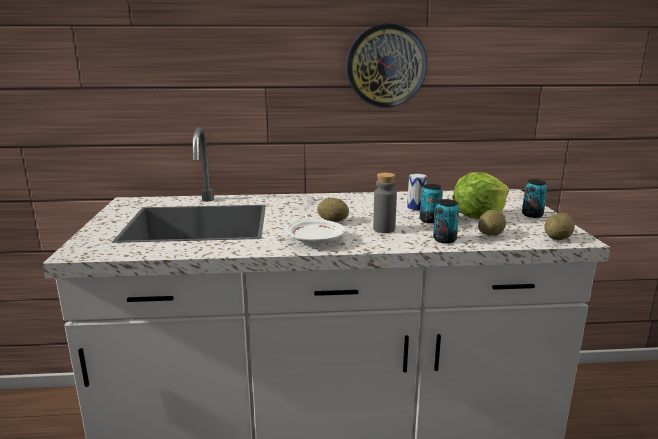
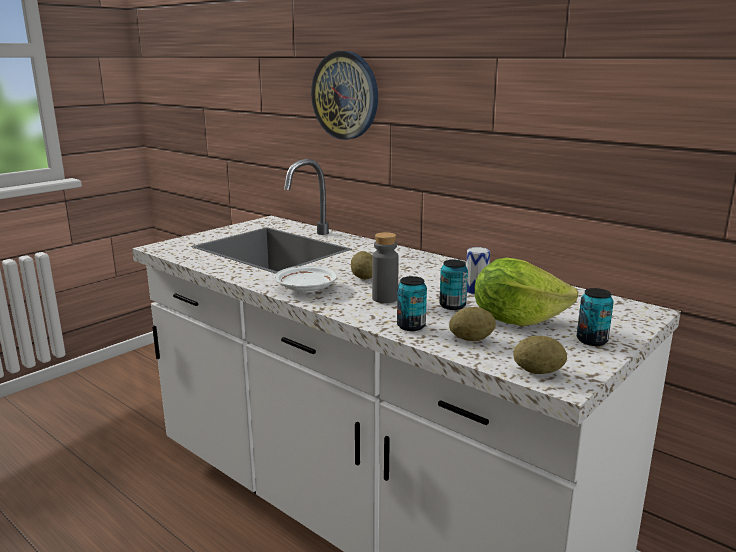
camera: 45 degrees right, 0 degrees up
wall clock [346,23,427,108] -> wall clock moved to [311,51,378,140]

